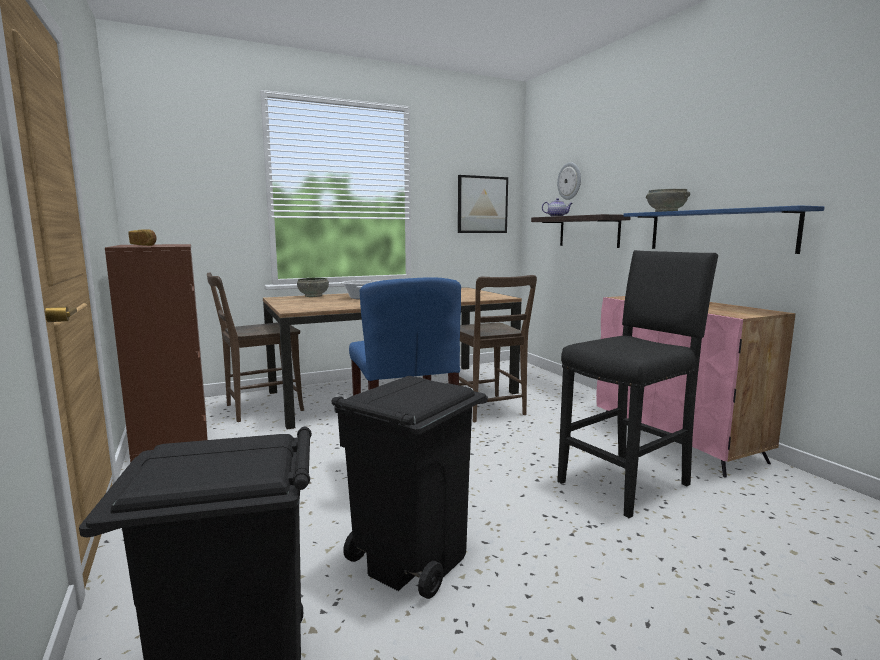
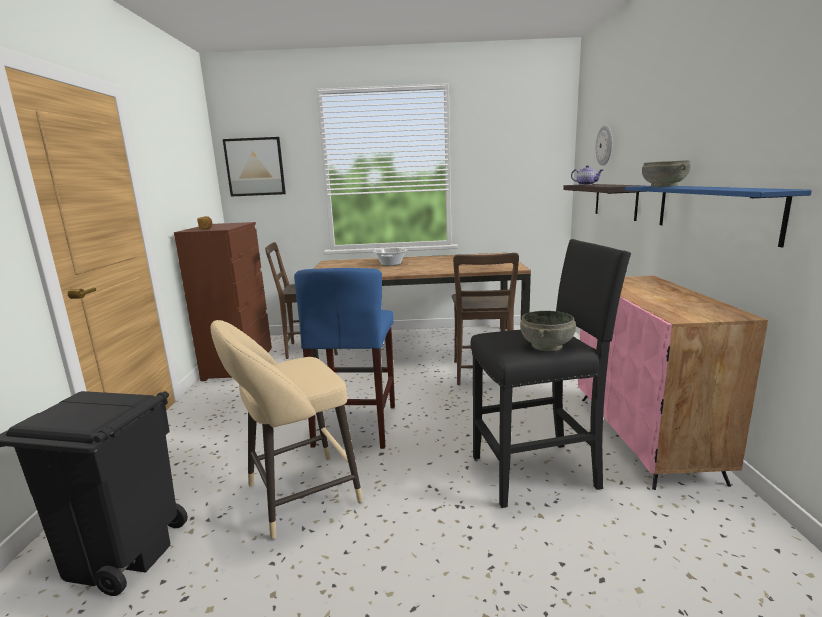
camera: 25 degrees right, 5 degrees up
grey bowl [297,278,329,297] -> grey bowl moved to [520,311,576,351]
black trash can [331,376,488,599] -> beige stool [211,320,363,539]
picture [458,175,508,233] -> picture moved to [223,137,286,197]

